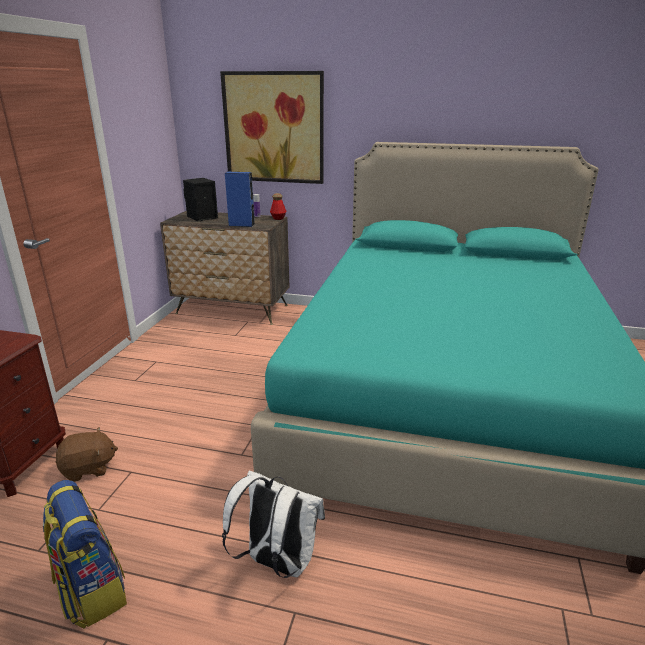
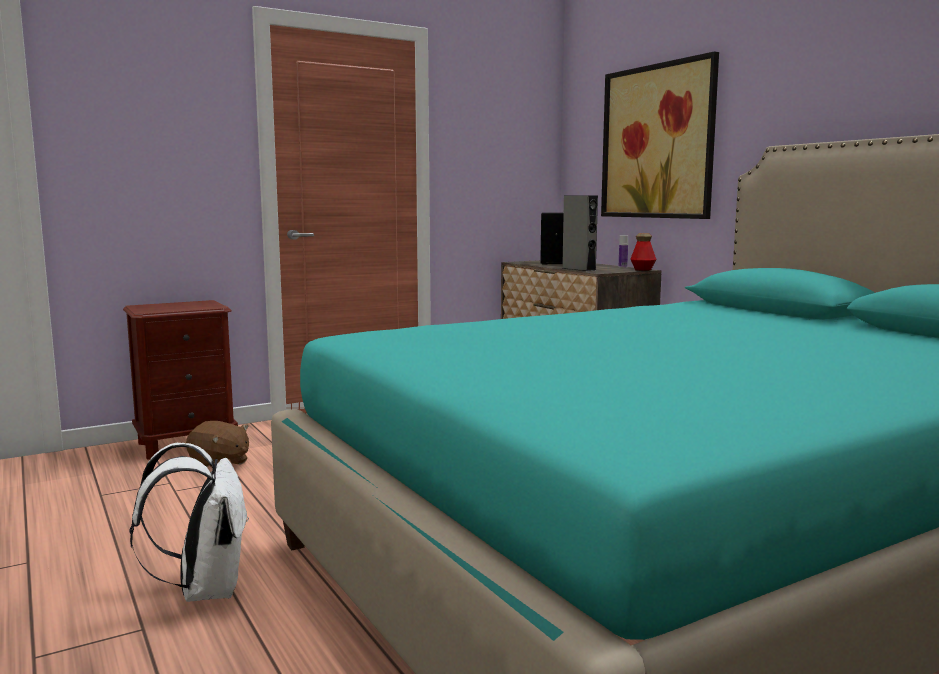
camera: 45 degrees right, 15 degrees down
backpack [43,480,127,629] -> none
blue speaker [225,172,255,227] -> grey speaker [562,195,598,271]

